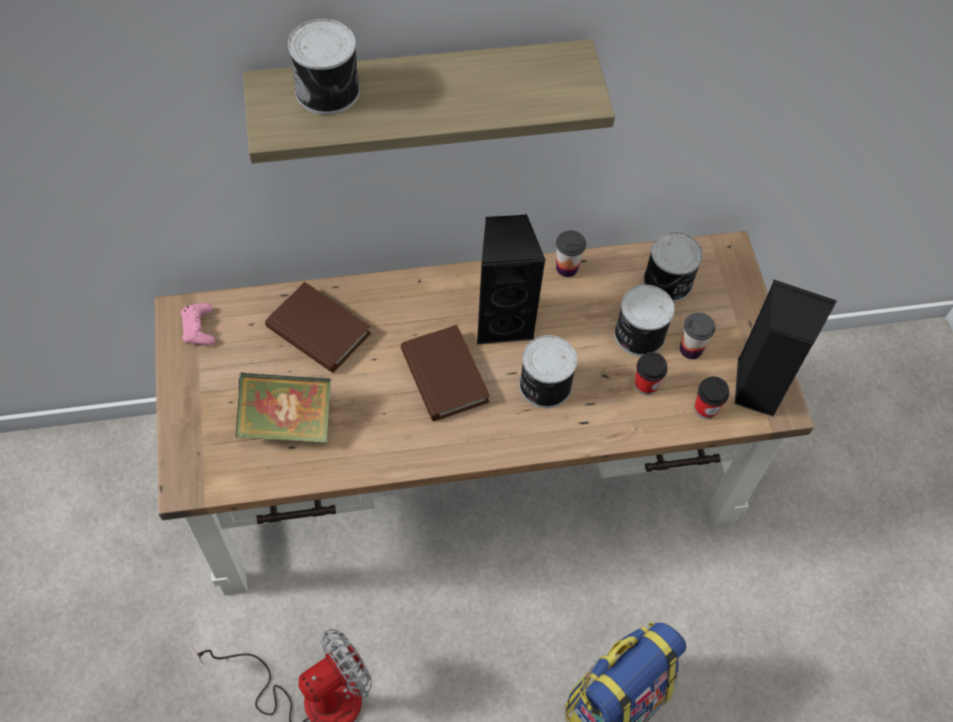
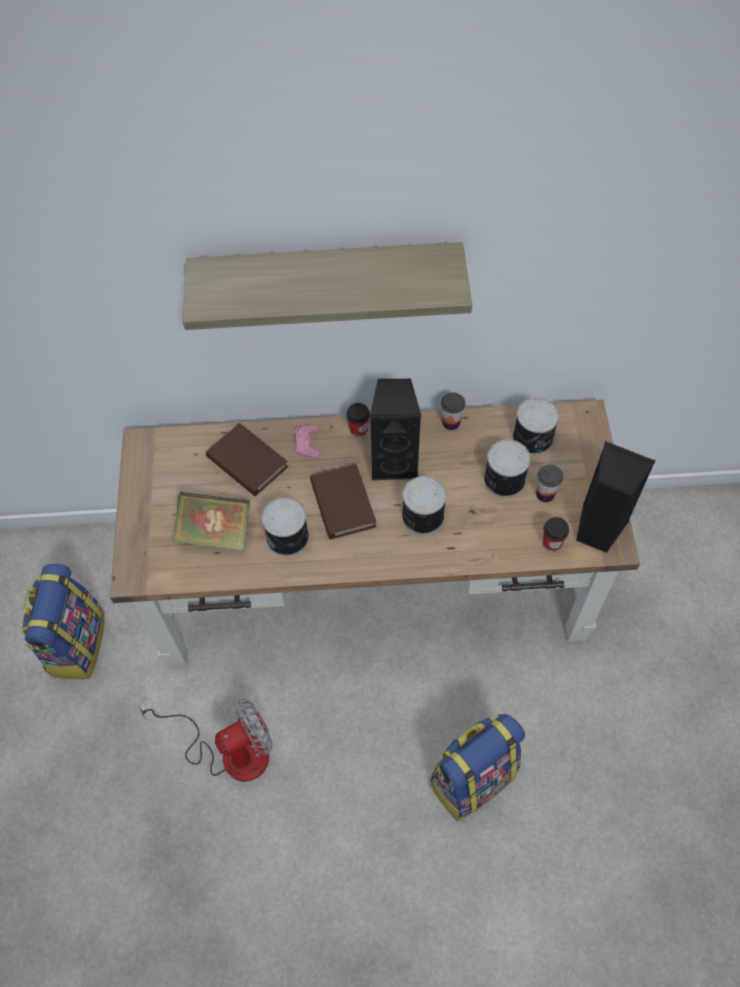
camera: 10 degrees right, 0 degrees up
pink game controller [181,303,216,346] -> pink game controller moved to [294,425,321,458]
can [288,19,360,115] -> can moved to [261,497,309,556]
cup [635,352,668,395] -> cup moved to [346,403,370,437]
none -> backpack [22,564,104,679]

